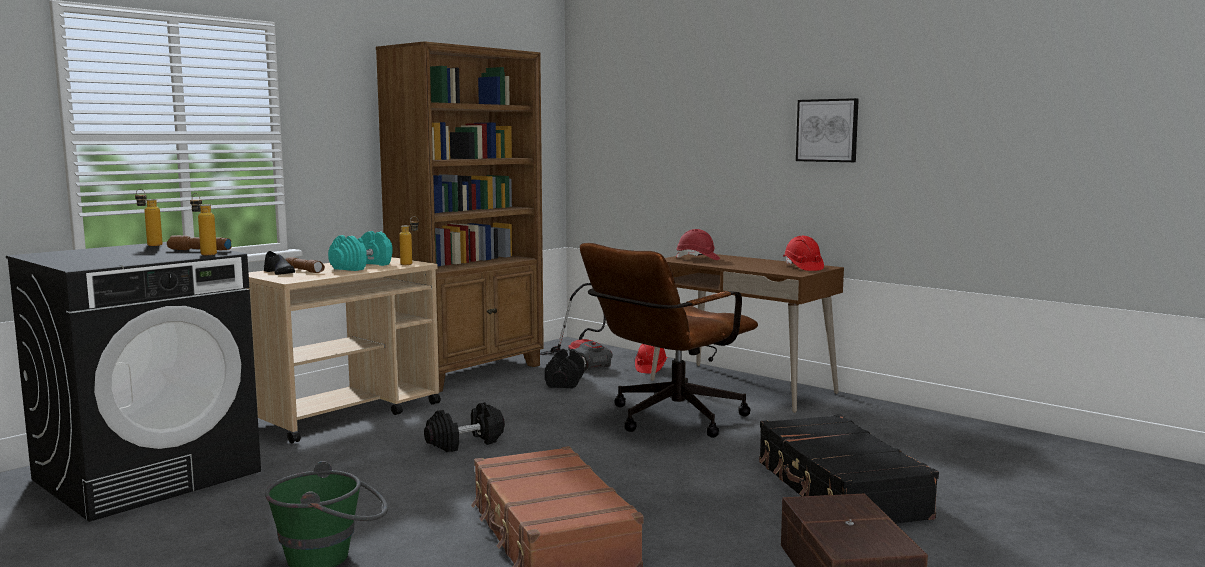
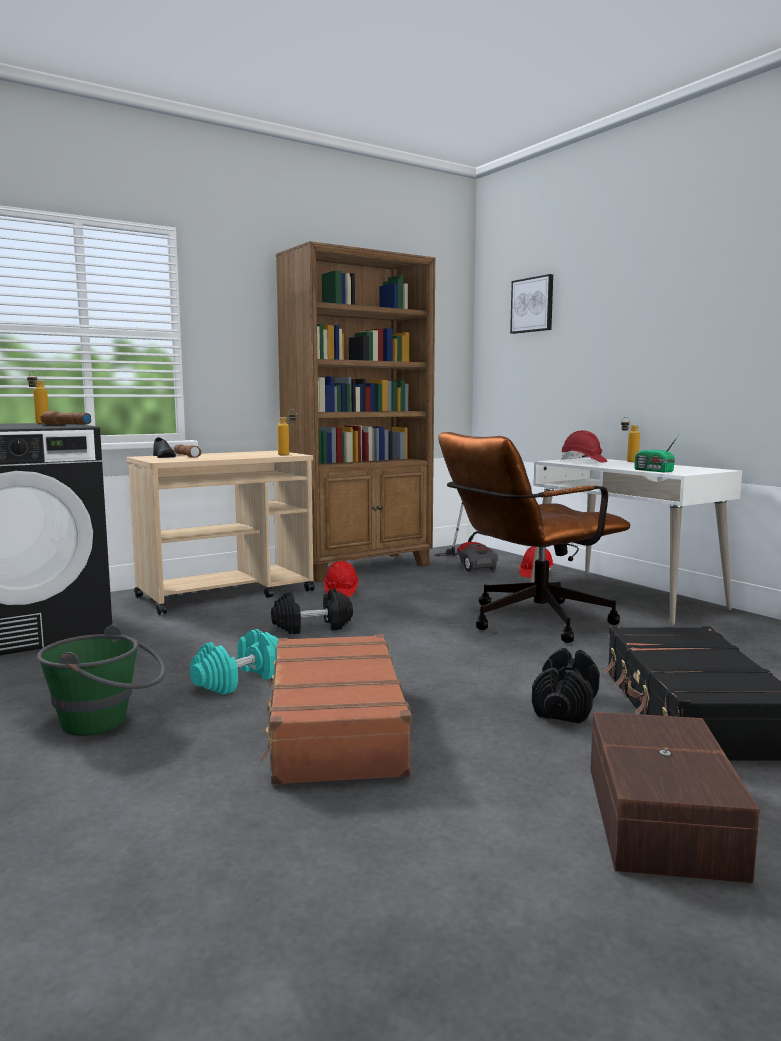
camera: 15 degrees right, 0 degrees up
bottle [190,193,217,255] -> bottle moved to [621,417,640,462]
turquoise dumbbell [328,231,393,271] -> turquoise dumbbell moved to [190,629,278,695]
black dumbbell [545,349,584,388] -> black dumbbell moved to [532,648,600,723]
brown desk [650,254,844,413] -> white desk [530,458,742,625]
red hard hat [783,236,824,271] -> red hard hat moved to [324,561,359,597]
picture [796,98,859,162] -> picture moved to [510,274,553,334]
none -> radio [635,436,678,472]

